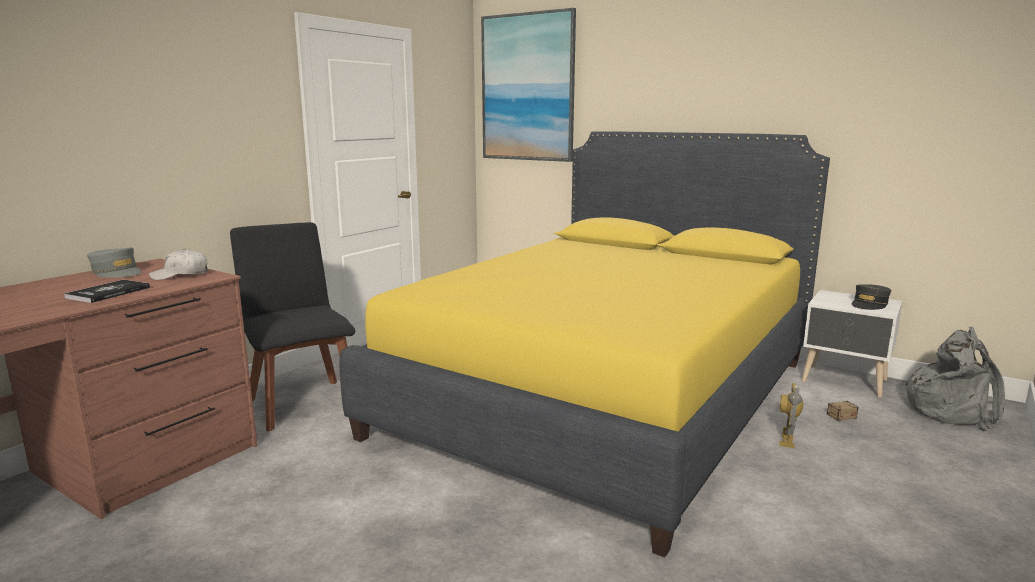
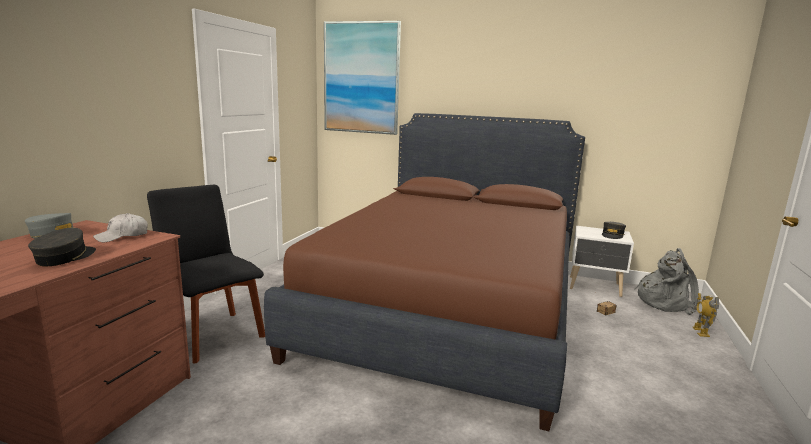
camera: 15 degrees left, 0 degrees up
book [64,280,150,303] -> grey cap [28,228,96,266]
yellow bed [339,132,830,558] -> brown bed [264,113,585,431]
toy robot [779,383,803,448] -> toy robot moved to [693,293,719,337]

